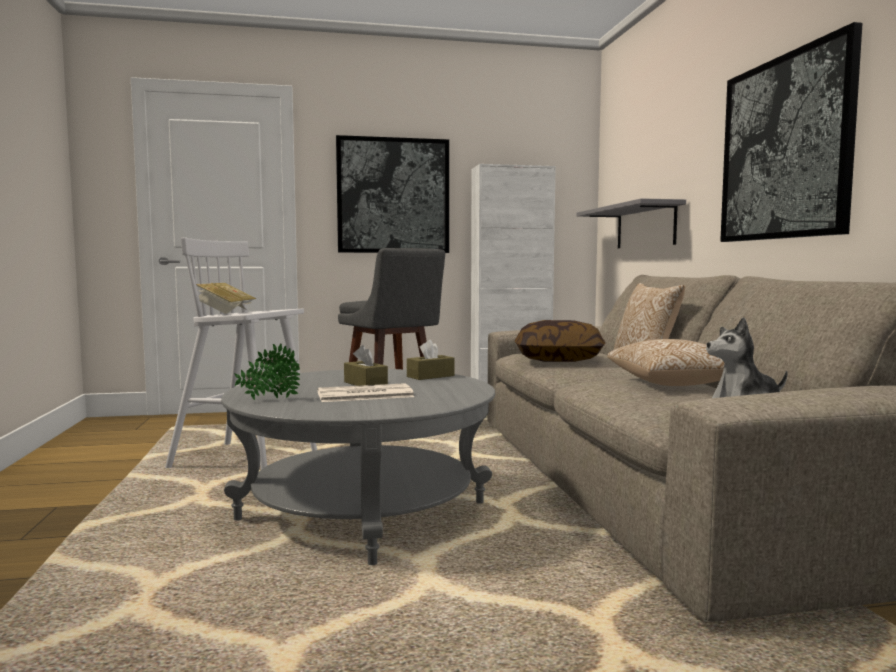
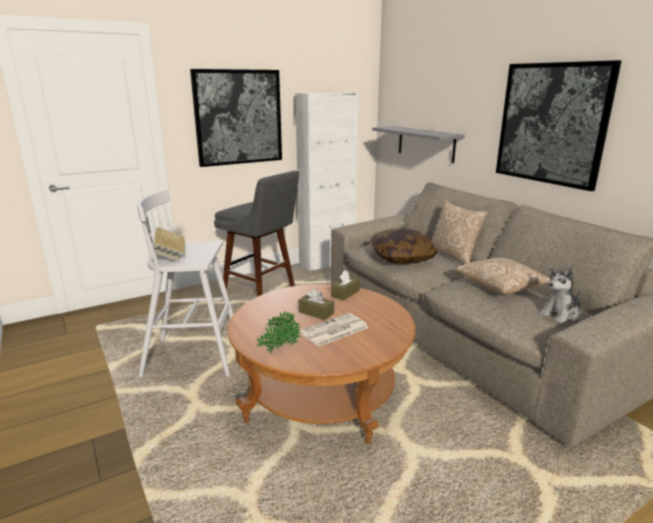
camera: 20 degrees left, 15 degrees up
grey coffee table [221,369,495,565] -> brown coffee table [228,284,416,444]

